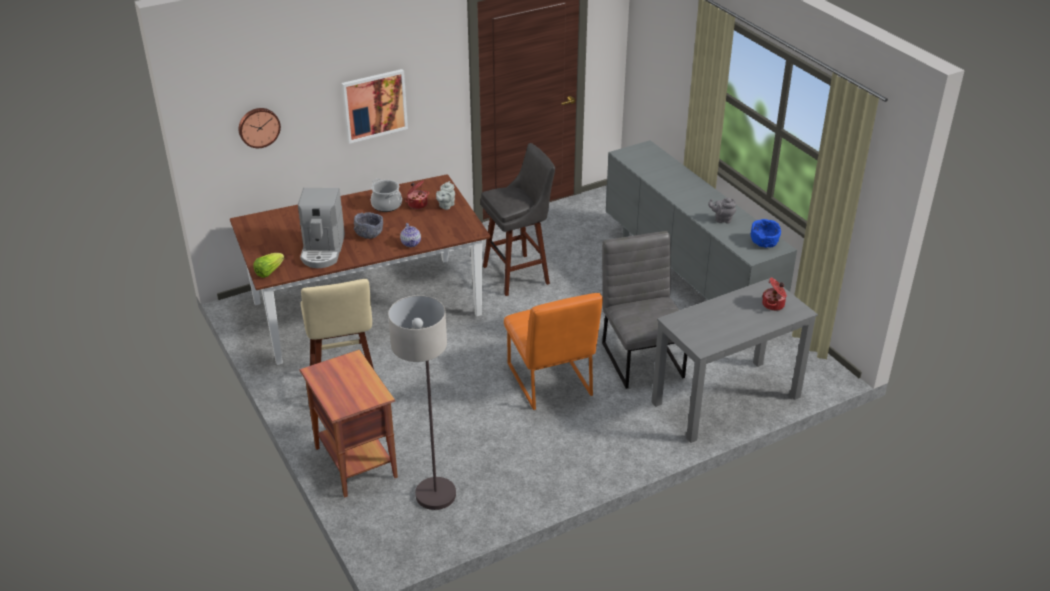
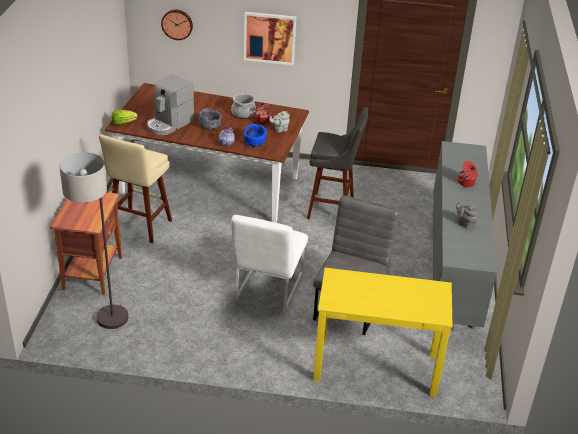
camera: 35 degrees right, 0 degrees up
orange chair [504,293,603,410] -> white chair [231,215,308,312]
grey desk [651,278,818,443] -> yellow desk [313,268,452,397]
blue bowl [751,219,781,248] -> blue bowl moved to [244,124,267,147]
cooking pot [762,278,787,311] -> cooking pot moved to [457,161,479,187]

